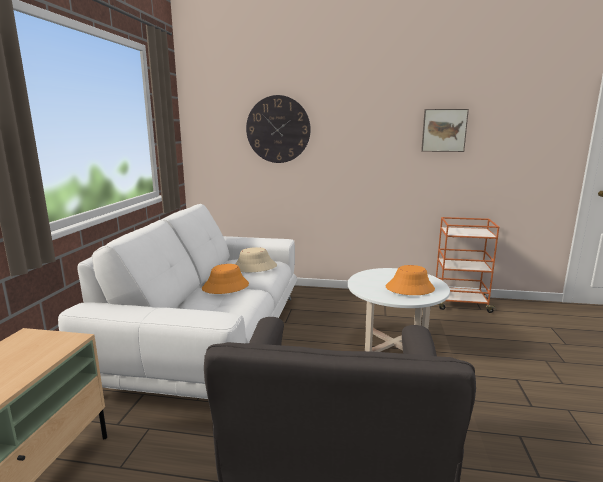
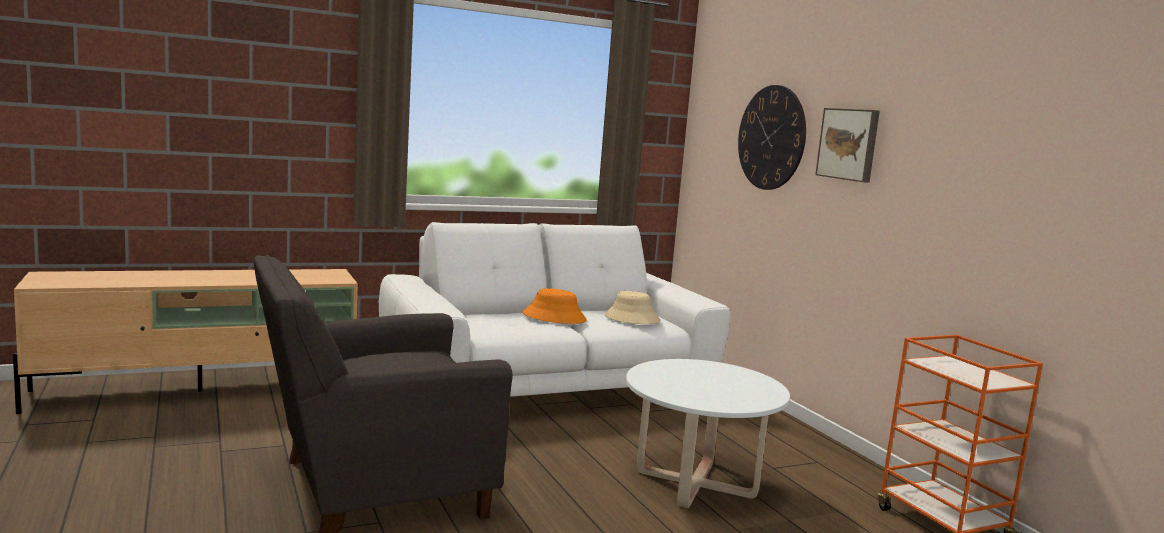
camera: 55 degrees right, 5 degrees down
orange hat [386,265,435,295] -> none
picture [421,109,469,152] -> picture moved to [815,108,880,183]

